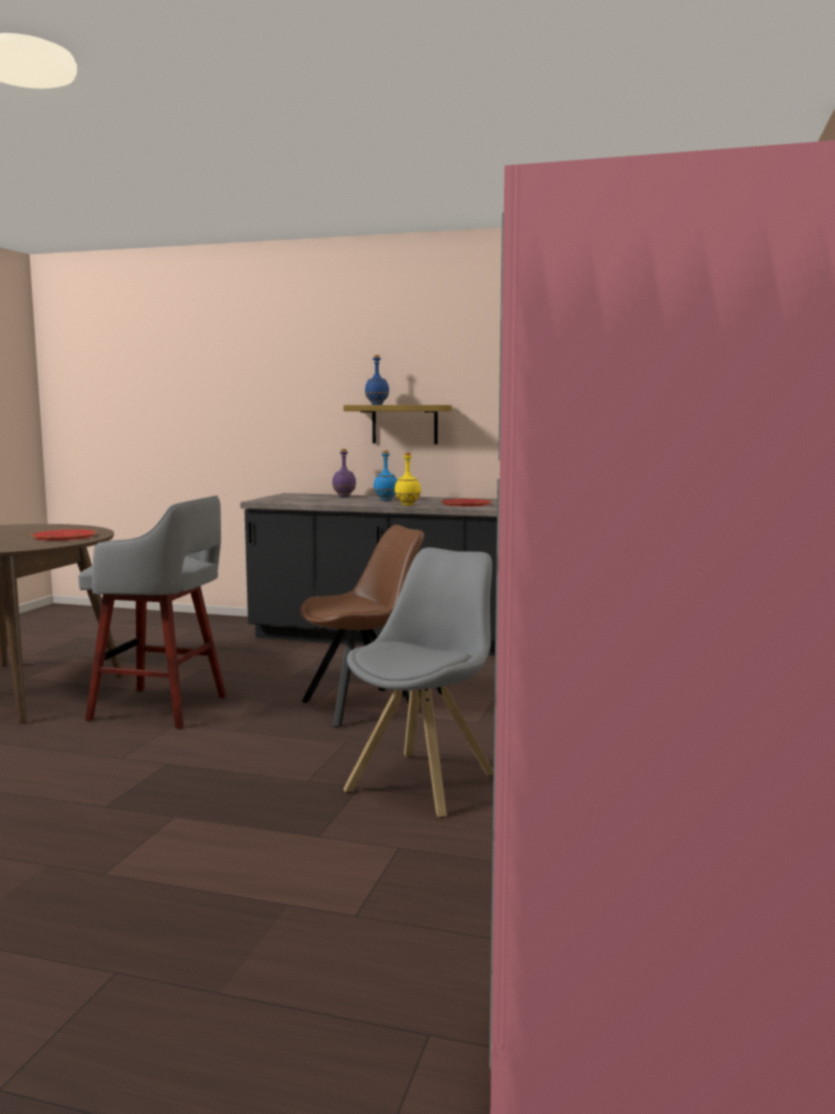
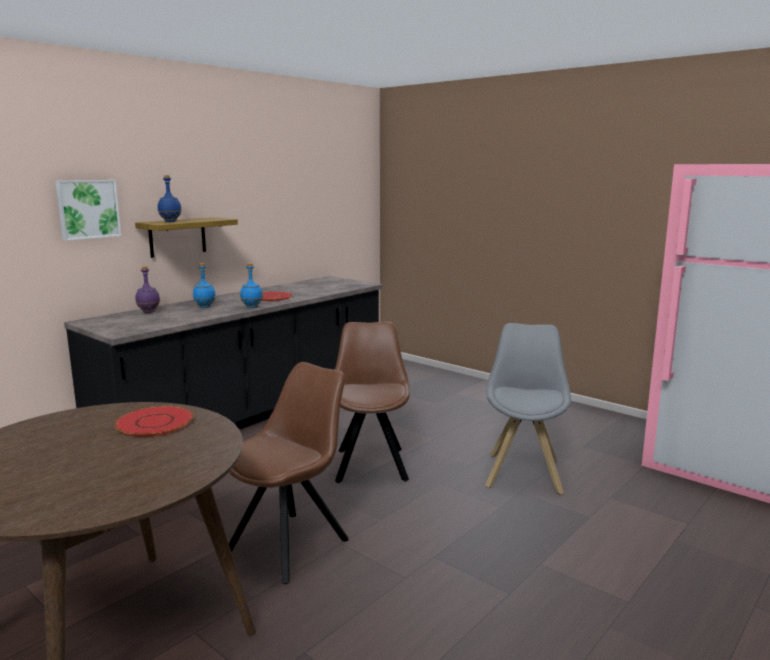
camera: 65 degrees left, 5 degrees up
grey stool [78,495,226,729] -> brown chair [228,362,349,584]
grey chair [343,547,493,818] -> grey chair turned 45 degrees clockwise [485,323,571,495]
yellow bottle [395,453,421,506] -> blue bottle [240,263,263,308]
none -> picture [55,180,121,241]

